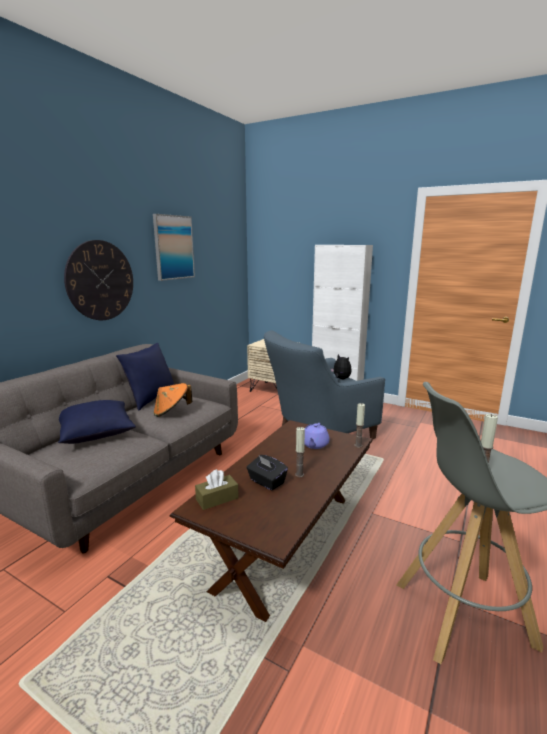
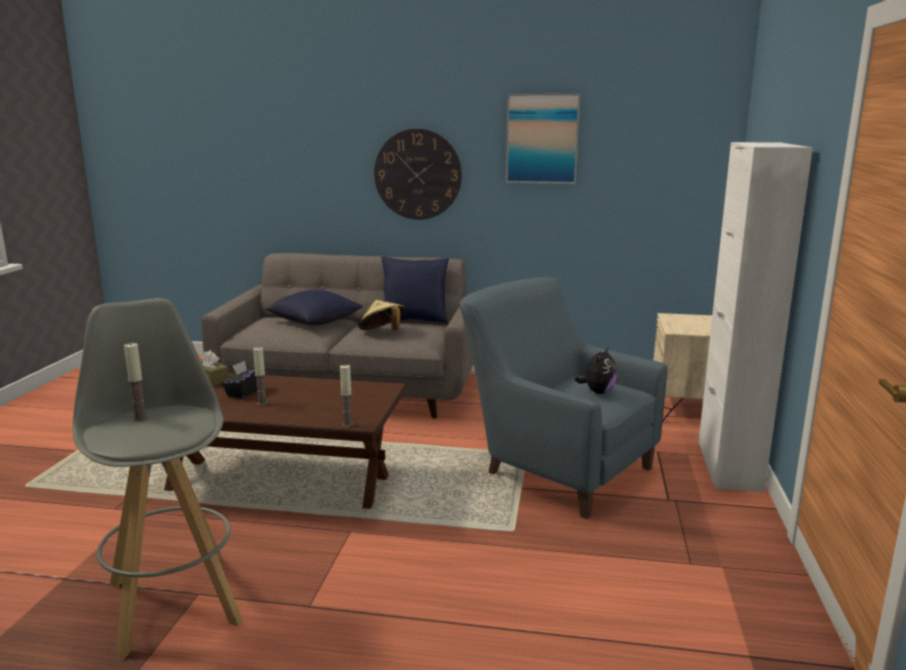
camera: 70 degrees right, 0 degrees up
orange hat [154,383,192,417] -> beige hat [358,300,406,330]
purple teapot [304,423,330,449] -> none

